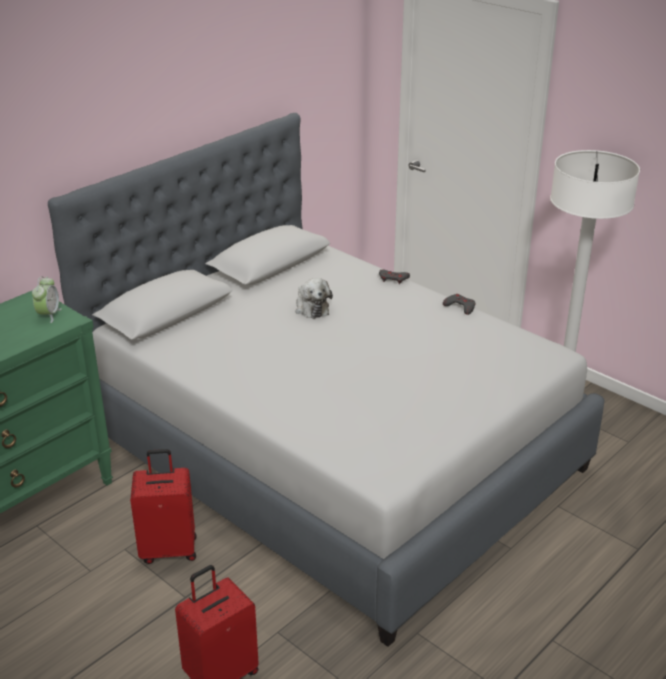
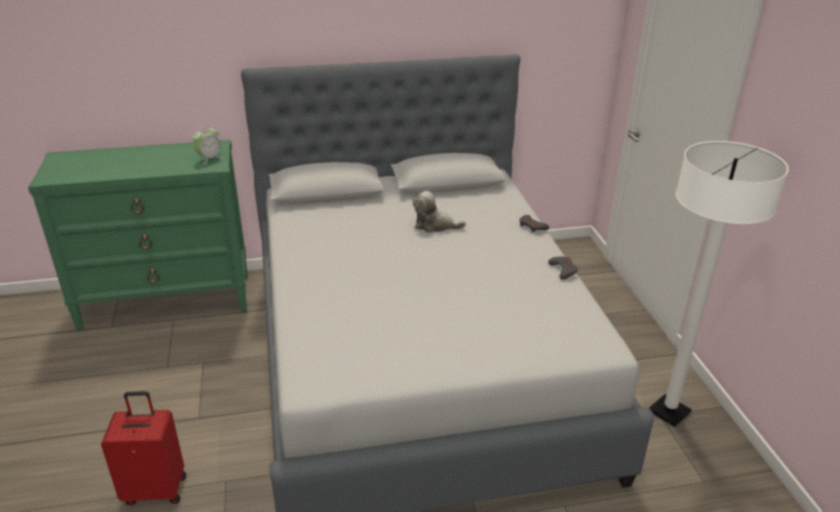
camera: 35 degrees right, 0 degrees up
red suitcase [130,449,197,564] -> none
plush toy [296,278,333,319] -> plush toy turned 90 degrees clockwise [413,191,466,233]

